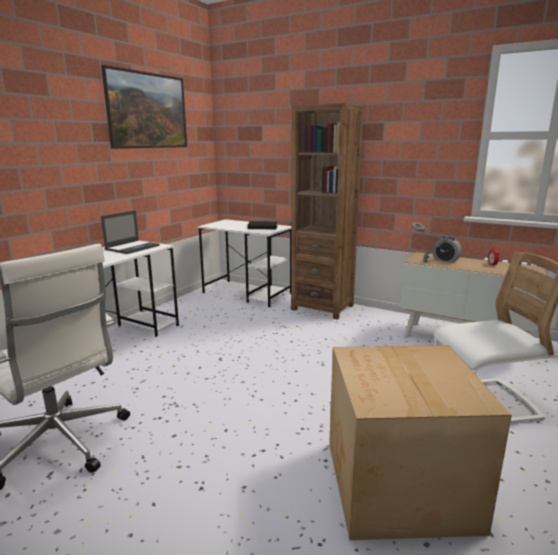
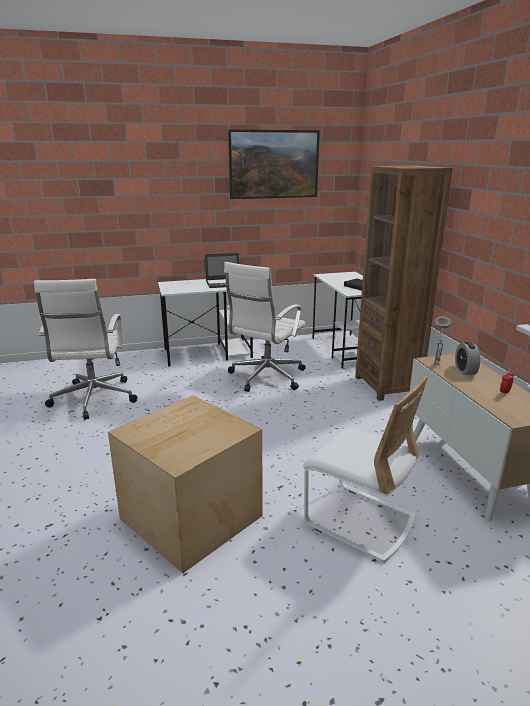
camera: 45 degrees right, 5 degrees up
none -> white office chair [224,262,306,392]

